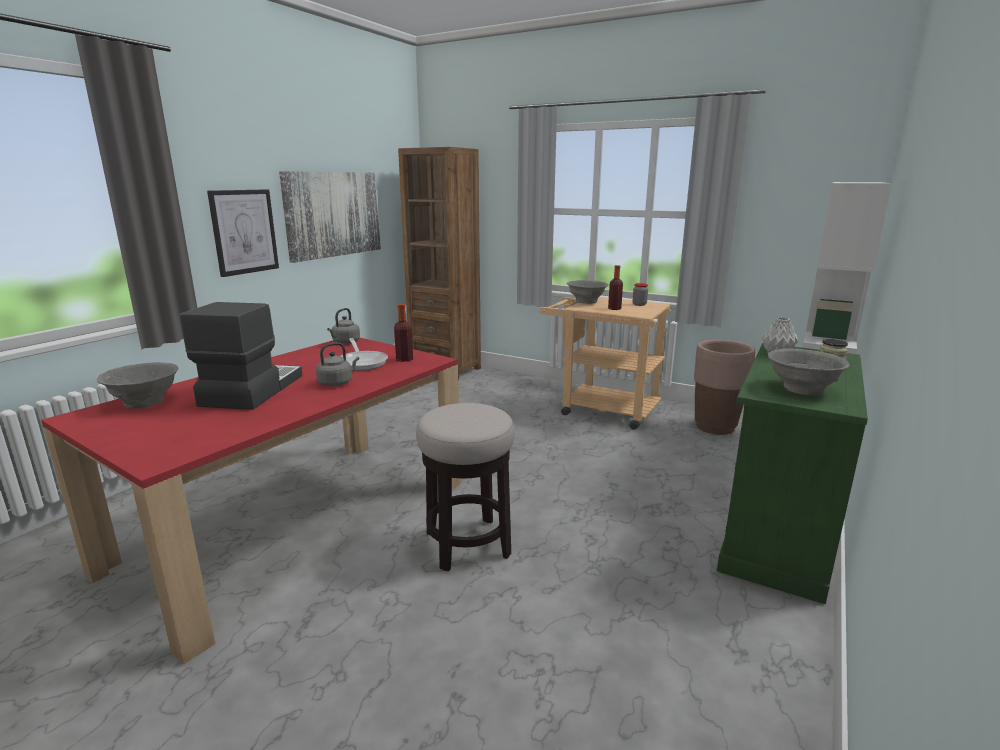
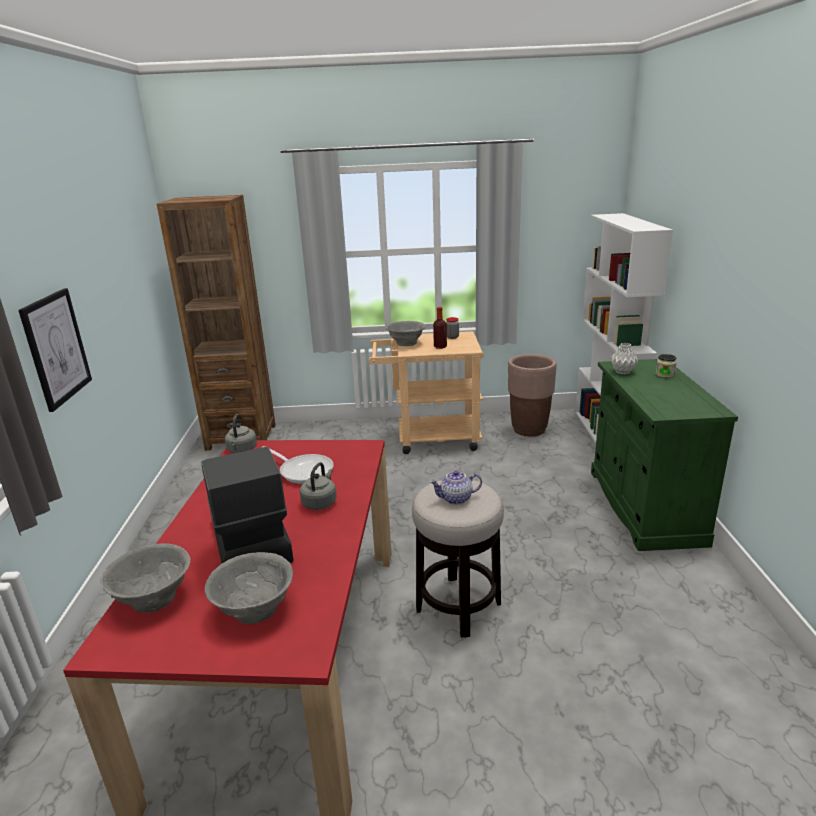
camera: 30 degrees left, 5 degrees up
picture [279,171,381,263] -> none
bottle [394,304,413,362] -> none
grey bowl [768,348,849,395] -> grey bowl moved to [205,552,293,624]
none -> teapot [430,471,482,505]

